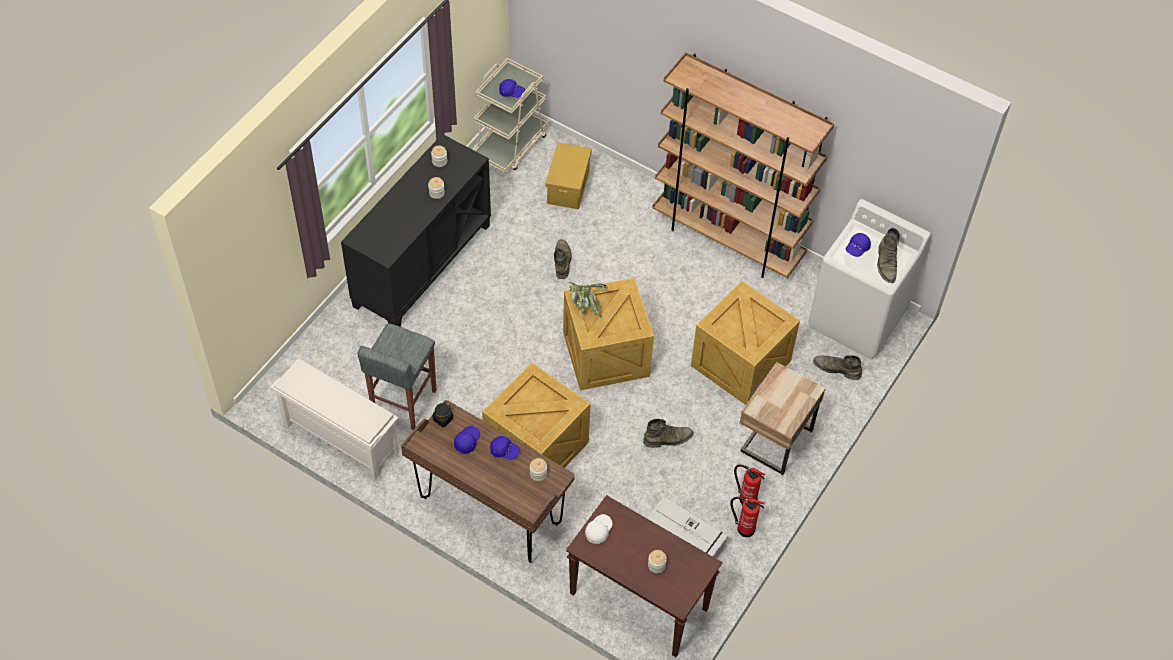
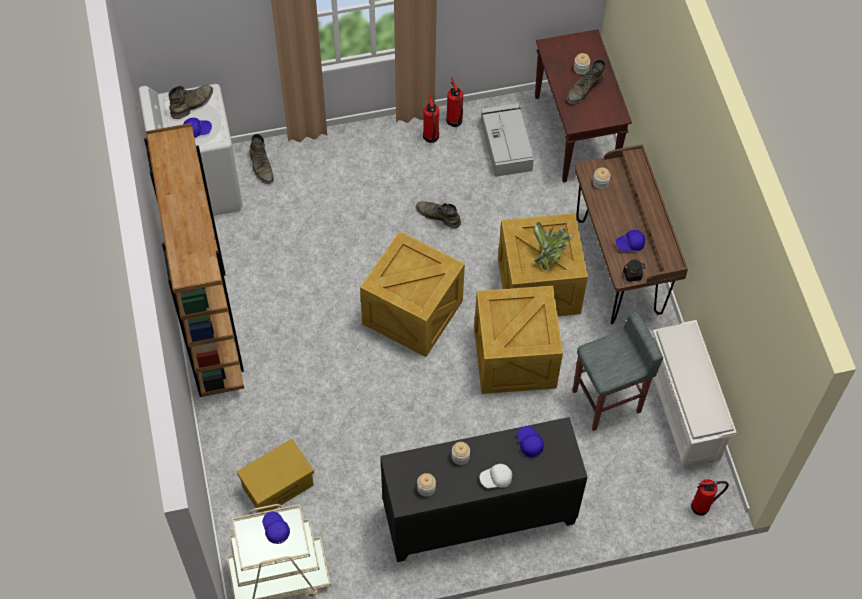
camera: 135 degrees left, 5 degrees up
blue cap [490,436,520,460] -> blue cap moved to [517,426,544,458]
green boot [554,239,572,279] -> green boot moved to [566,59,606,104]
potted plant [568,282,608,317] -> potted plant moved to [533,222,574,272]
white cap [585,514,613,544] -> white cap moved to [480,464,512,488]
crate [691,281,800,405] -> crate moved to [474,286,563,394]
beige nightstand [740,362,826,475] -> none
none -> fire extinguisher [691,479,729,516]

